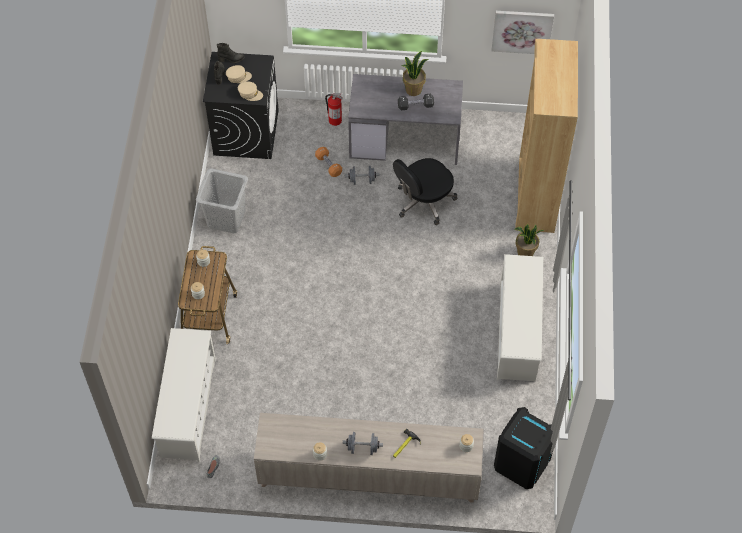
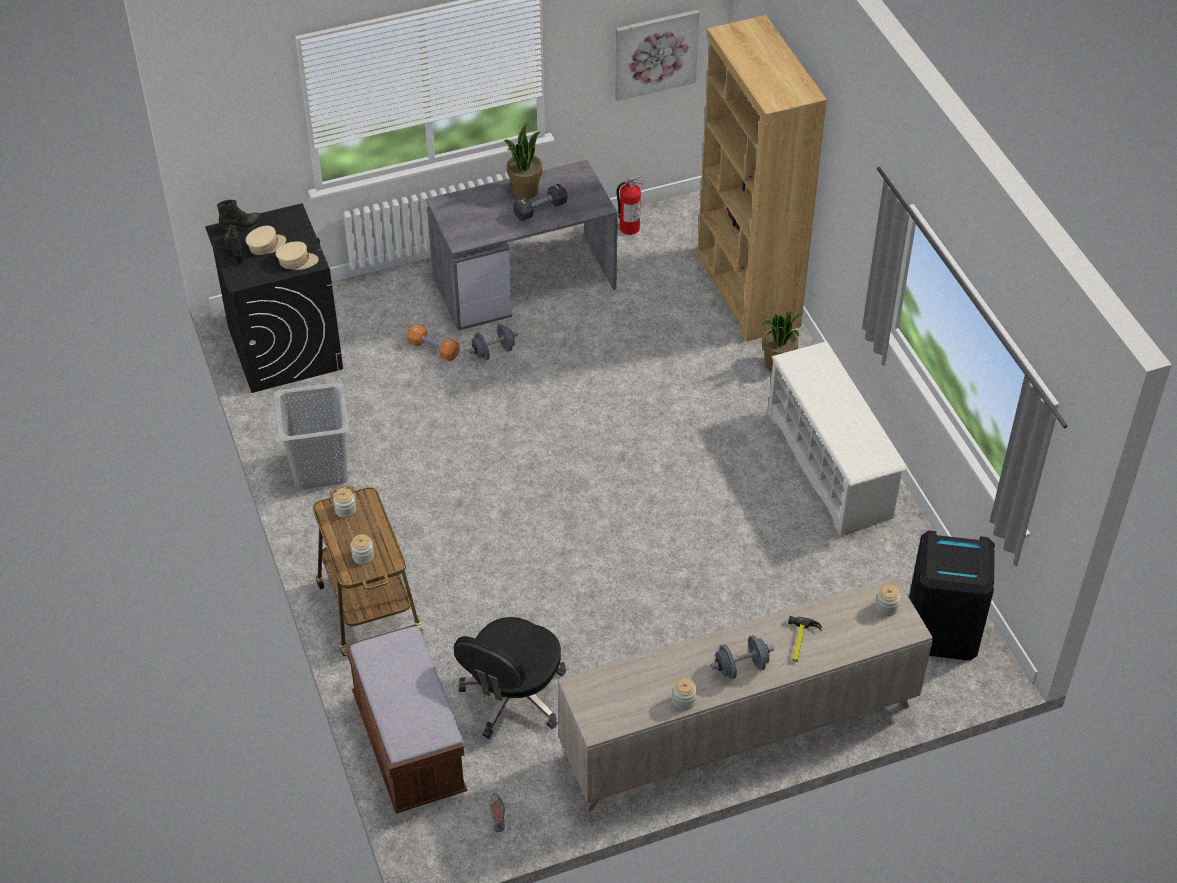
camera: 25 degrees left, 10 degrees down
white shoe rack [152,328,216,462] -> brown bench [345,624,467,814]
fire extinguisher [325,93,343,126] -> fire extinguisher moved to [616,174,643,235]
black office chair [393,158,457,225] -> black office chair moved to [454,617,566,739]

